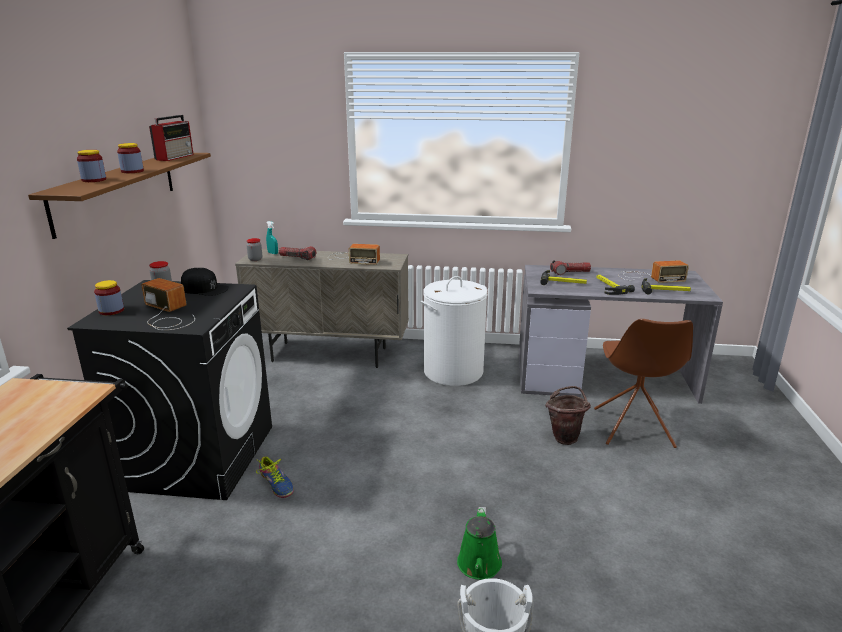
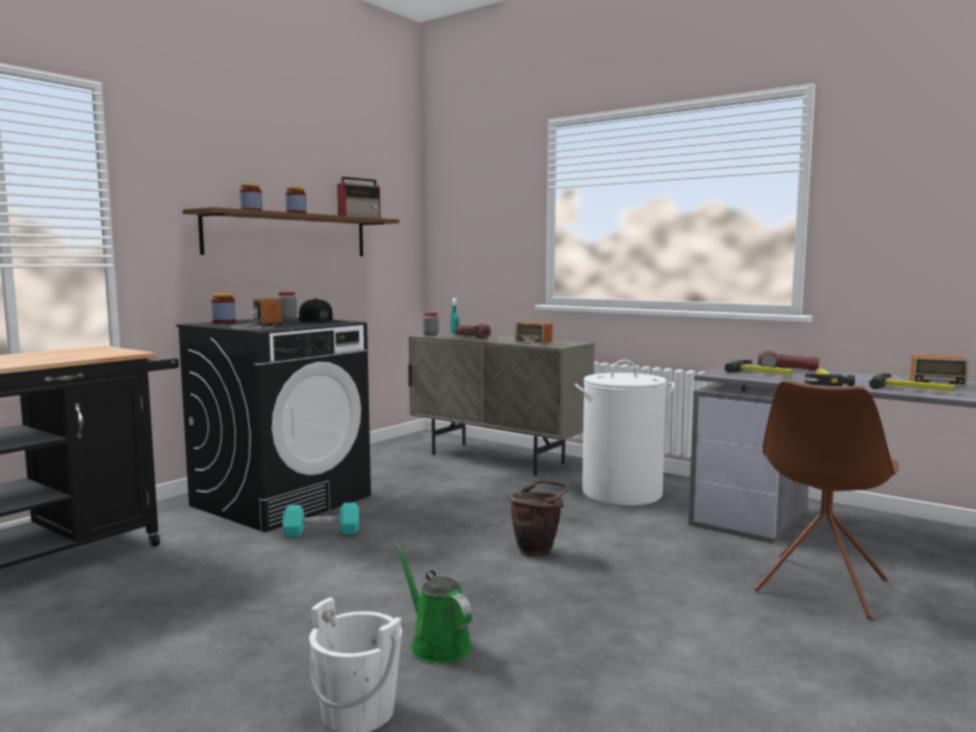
camera: 30 degrees right, 15 degrees down
shoe [256,456,294,498] -> turquoise dumbbell [283,502,359,537]
green watering can [457,507,502,580] -> green watering can turned 105 degrees clockwise [396,544,472,663]
brown bucket [545,386,591,445] -> brown bucket moved to [510,480,568,556]

